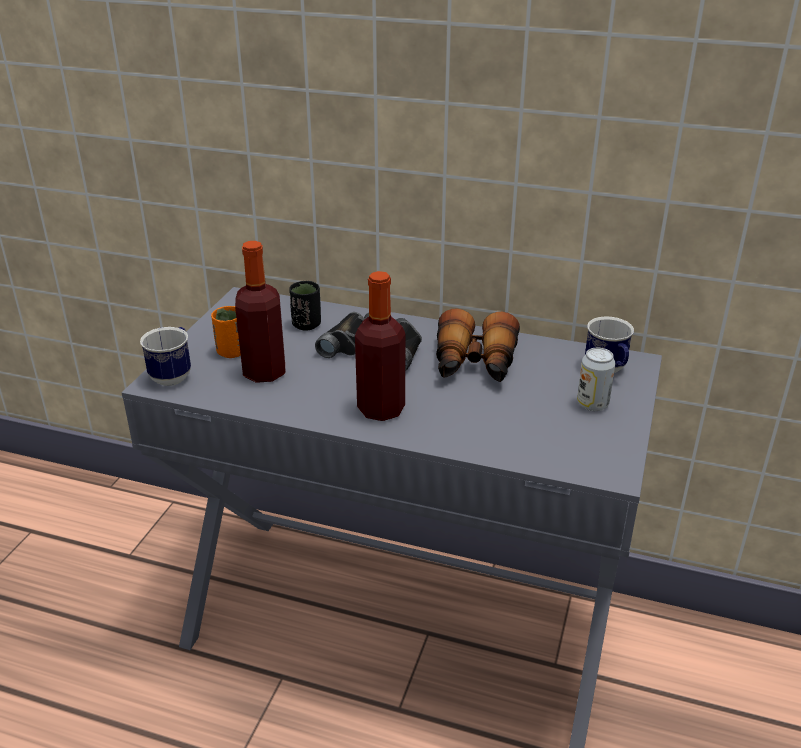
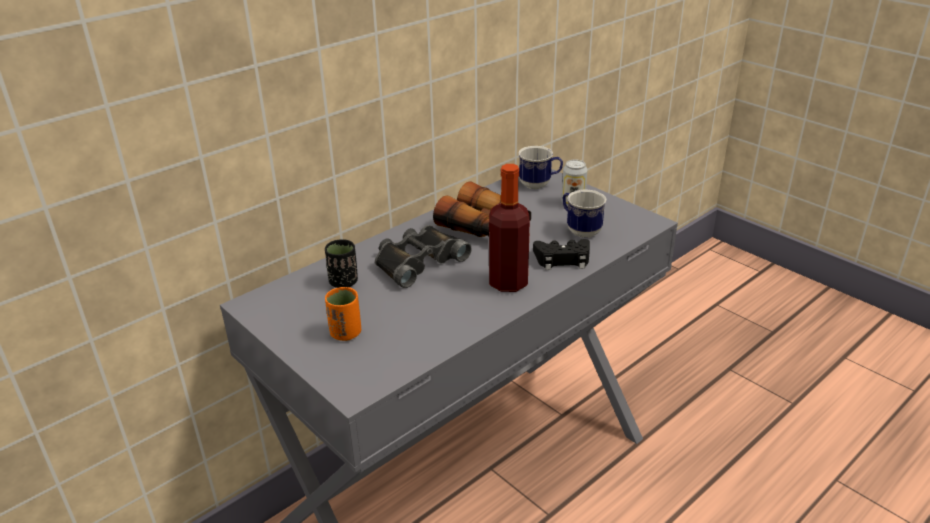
camera: 60 degrees left, 0 degrees up
mug [140,327,191,386] -> mug moved to [563,189,606,238]
bottle [235,241,286,383] -> none
none -> black game controller [533,239,590,270]

